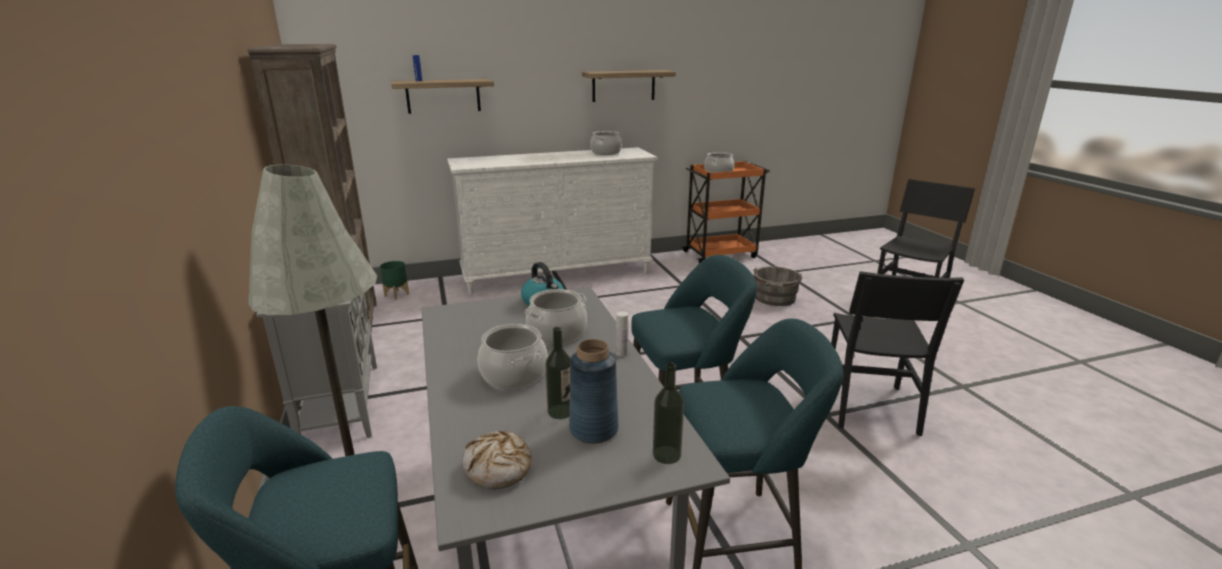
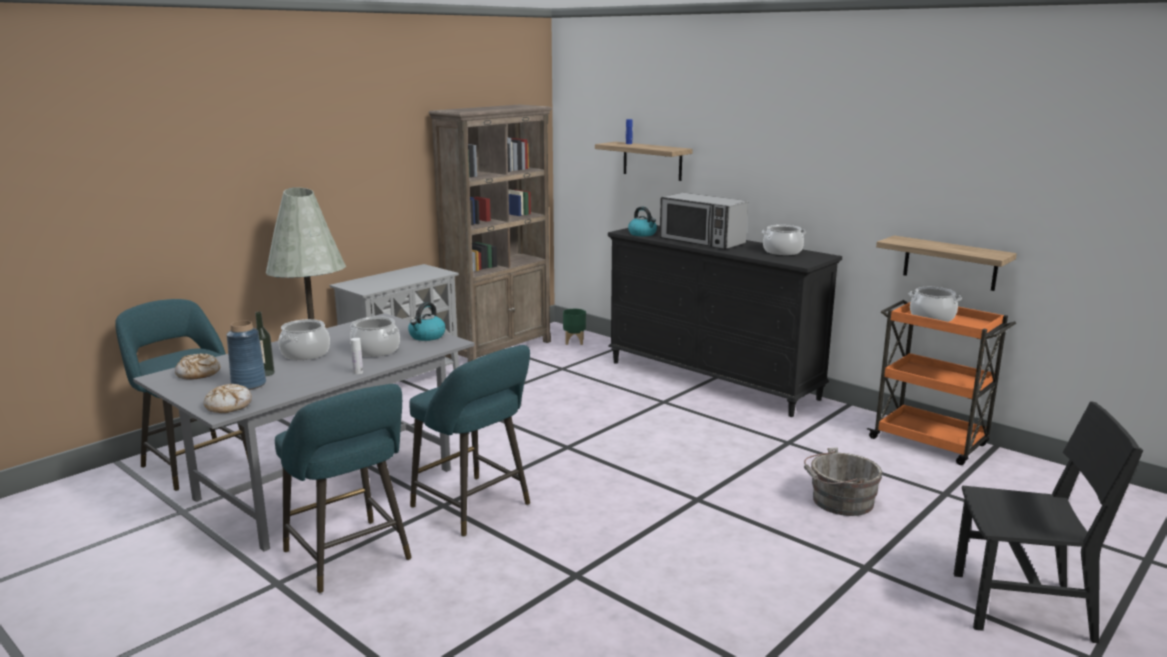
camera: 60 degrees right, 5 degrees down
white dresser [447,147,657,294] -> black dresser [608,225,842,417]
shelf [582,70,676,102] -> shelf moved to [876,235,1017,291]
bottle [653,362,684,464] -> bread [204,384,252,413]
black chair [831,271,964,436] -> none
none -> kettle [628,206,657,236]
none -> microwave [660,193,748,249]

